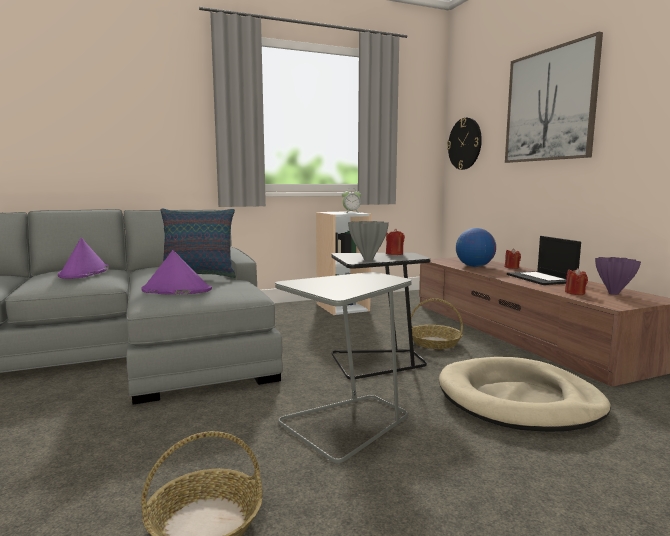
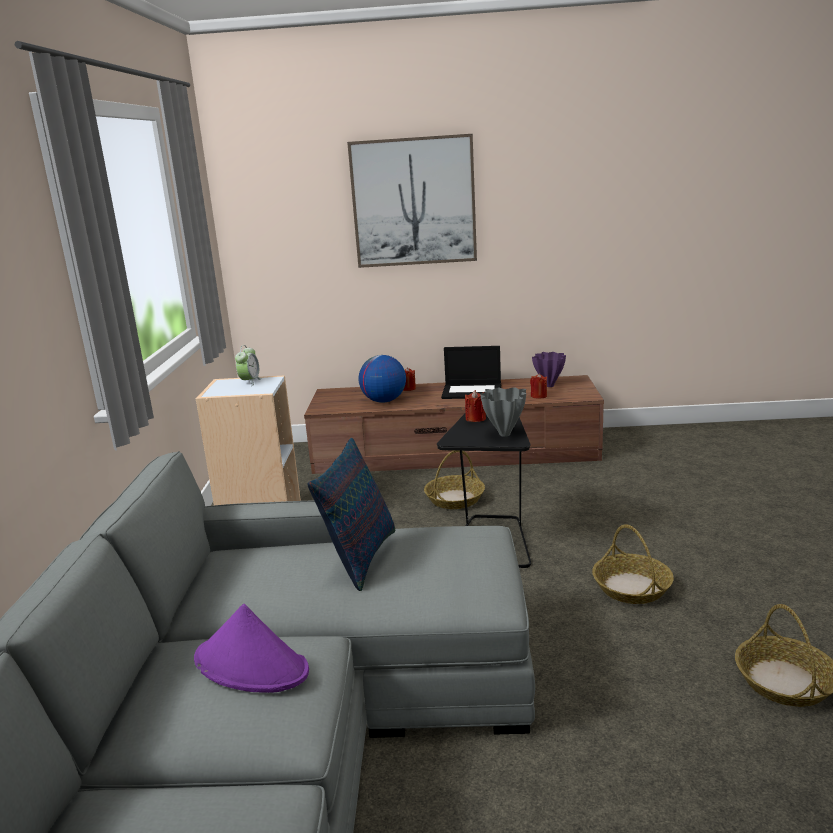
camera: 65 degrees left, 10 degrees up
purple hat [141,250,212,295] -> none
grey side table [275,272,412,463] -> basket [592,524,674,604]
beige dog bed [439,357,611,432] -> none
wall clock [447,118,482,170] -> none

